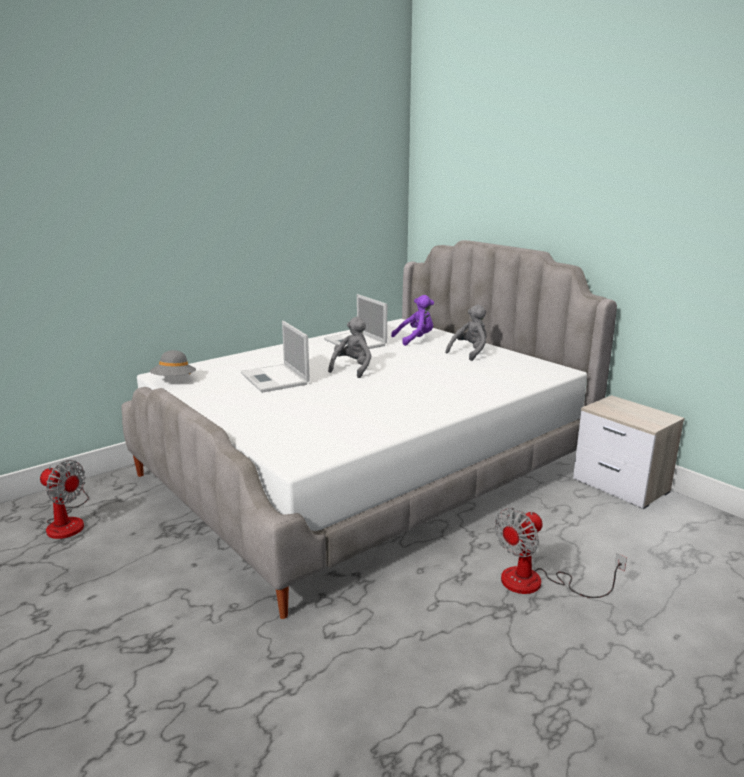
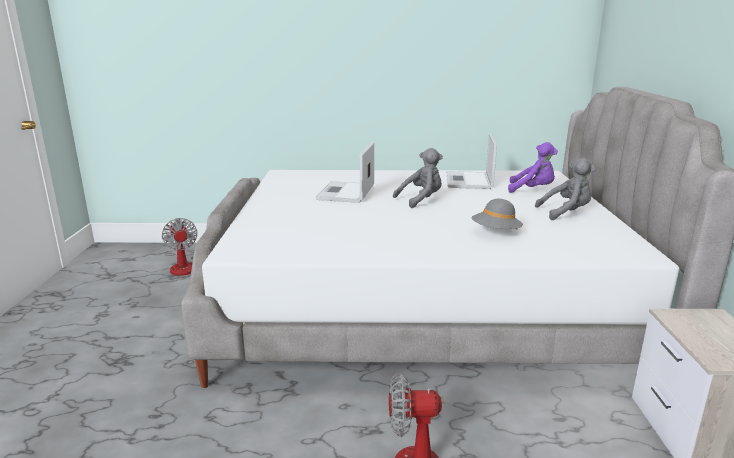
camera: 40 degrees right, 0 degrees up
grey hat [150,350,196,376] -> grey hat moved to [471,199,523,229]

